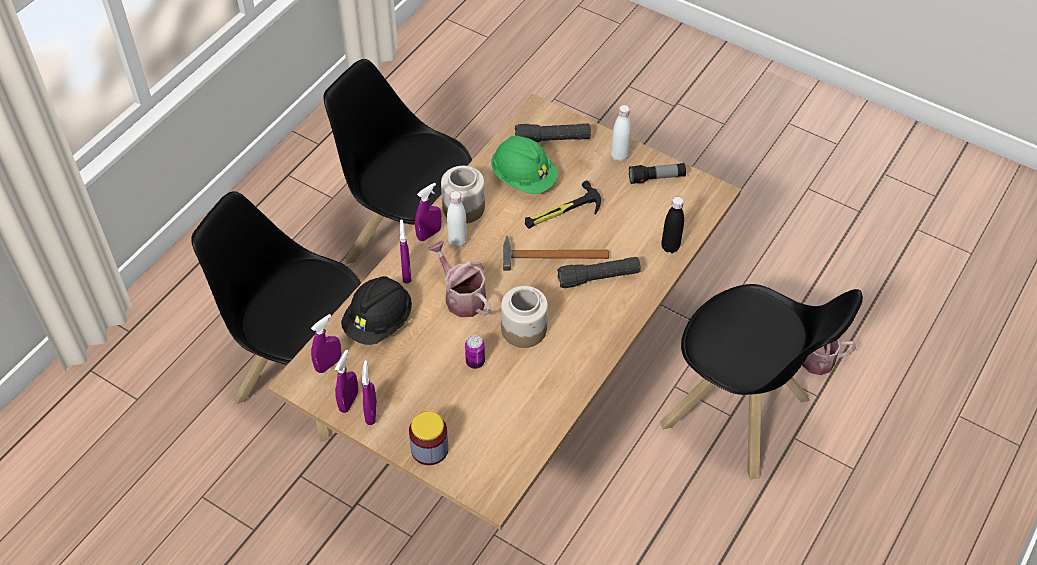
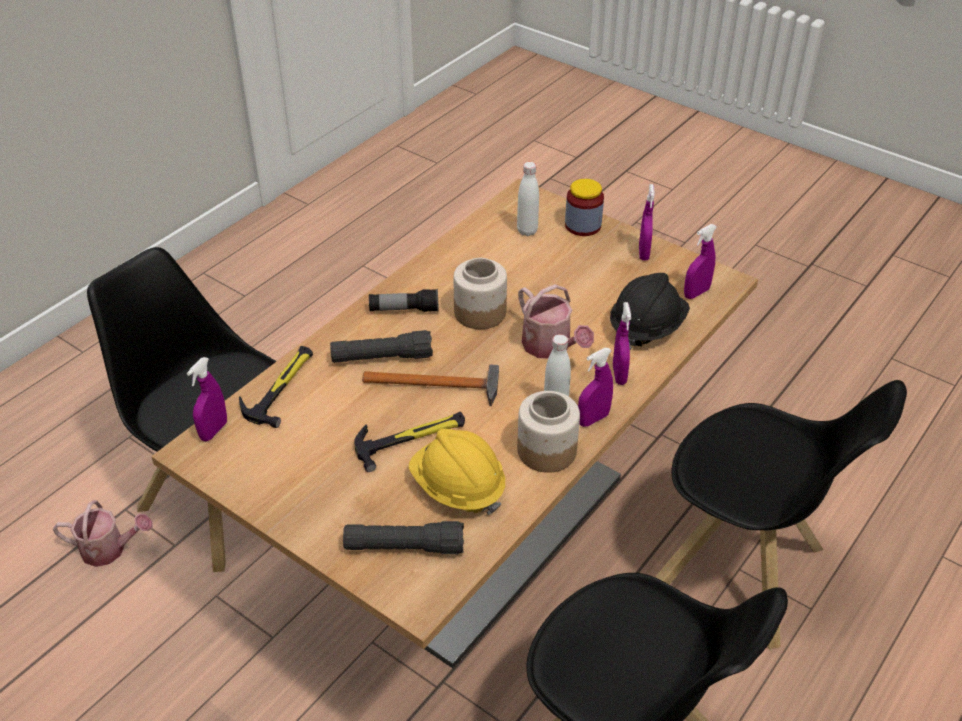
camera: 175 degrees left, 10 degrees down
purple spray bottle [335,349,358,413] -> purple spray bottle moved to [187,357,227,441]
can [465,335,485,369] -> none
green hard hat [491,136,558,194] -> yellow hard hat [409,429,505,515]
white bottle [611,105,631,162] -> white bottle moved to [517,162,539,236]
flashlight [629,163,686,184] -> flashlight moved to [369,289,439,312]
black bottle [661,197,684,253] -> hammer [239,346,313,428]

